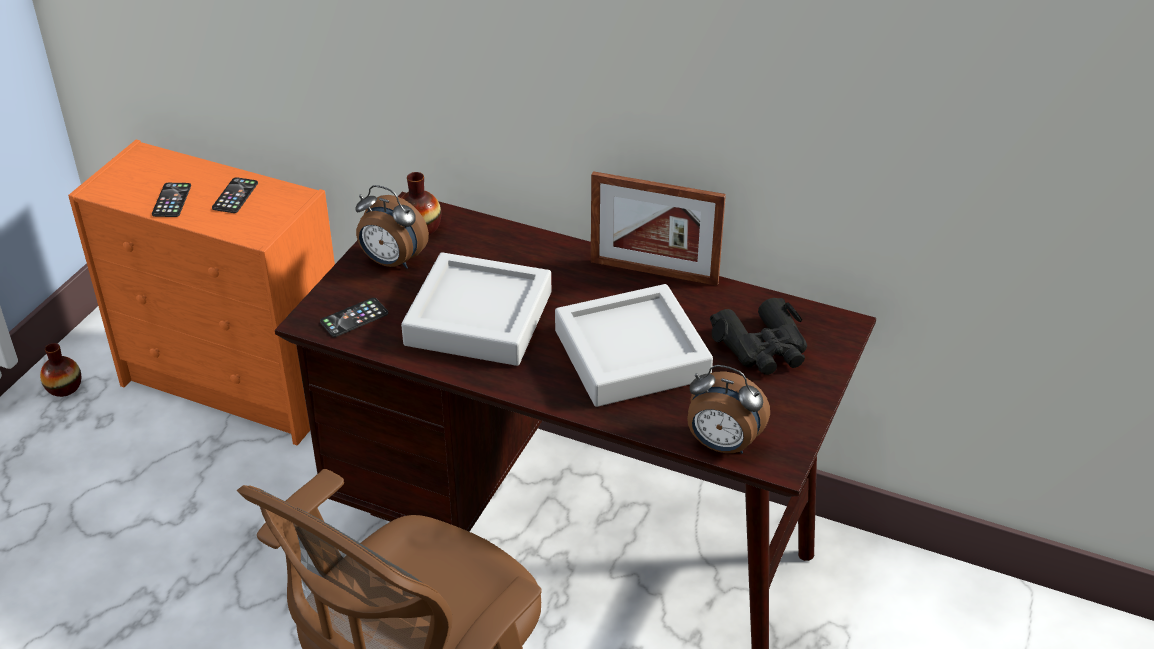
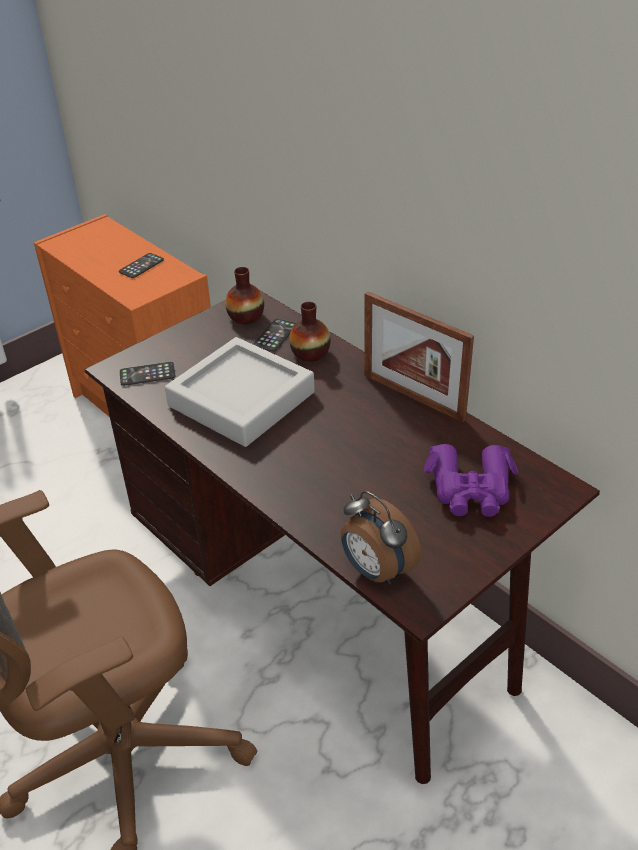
camera: 25 degrees right, 0 degrees up
vase [40,343,81,397] -> vase moved to [289,302,331,362]
phone [152,183,191,217] -> phone moved to [253,319,296,352]
alarm clock [355,185,429,269] -> none
grey tray [555,284,713,407] -> none
black binoculars [710,298,807,375] -> purple binoculars [424,444,518,517]

